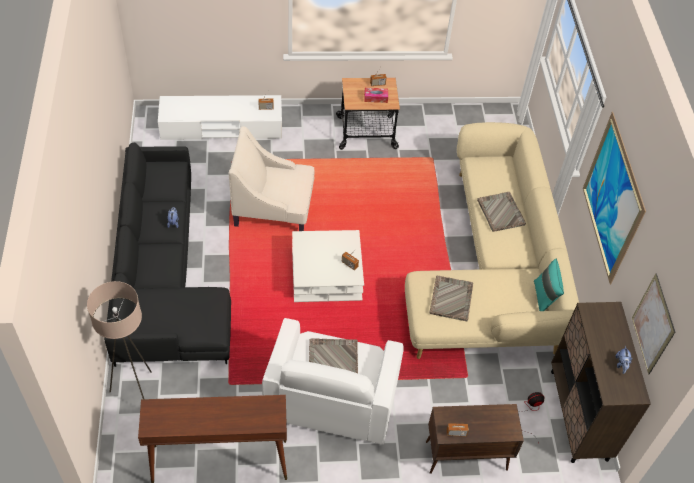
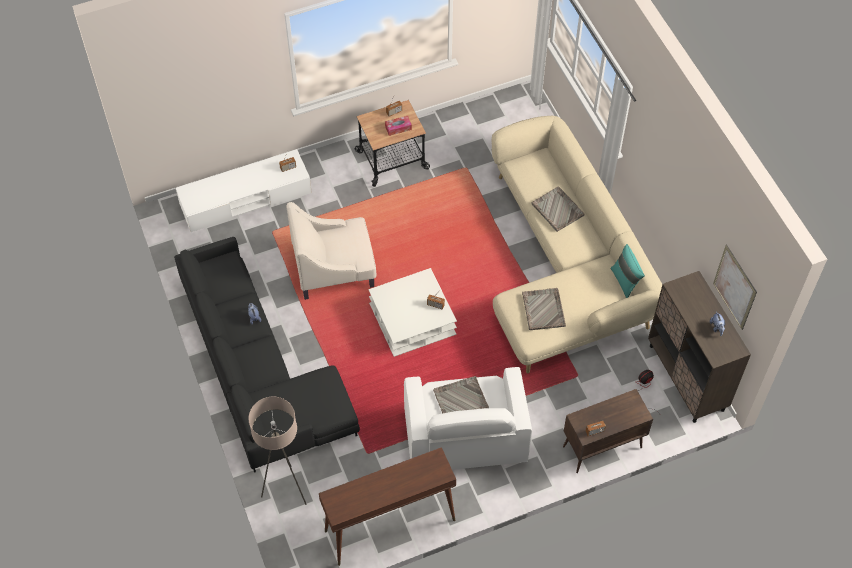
camera: 15 degrees left, 5 degrees up
picture [583,111,646,285] -> none

